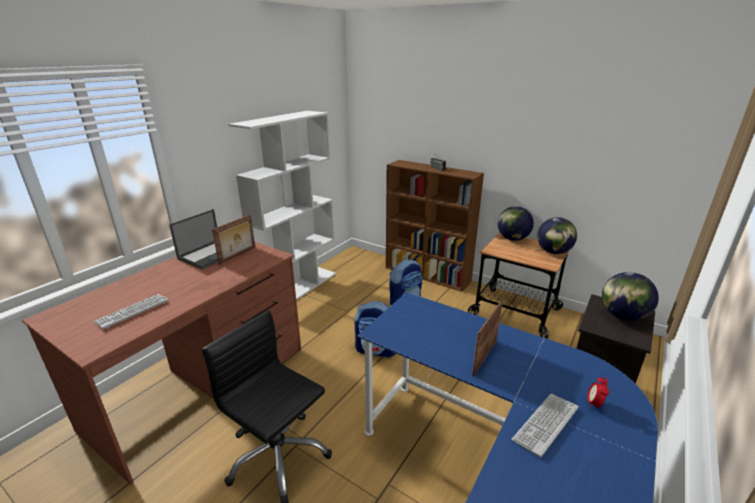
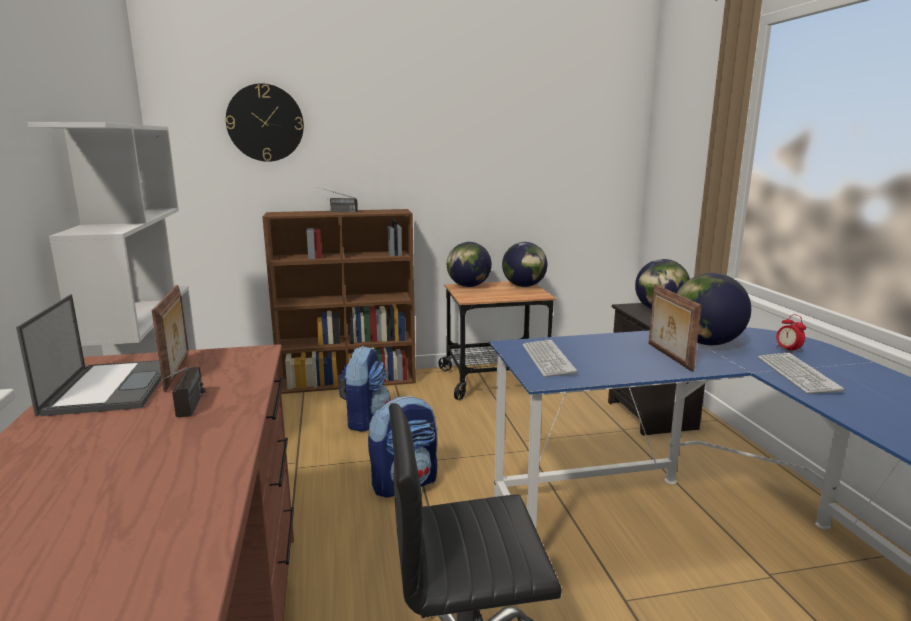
camera: 45 degrees left, 10 degrees down
keyboard [93,294,168,329] -> keyboard moved to [523,340,577,377]
none -> radio [161,367,205,417]
none -> wall clock [226,83,304,162]
none -> globe [676,273,751,345]

